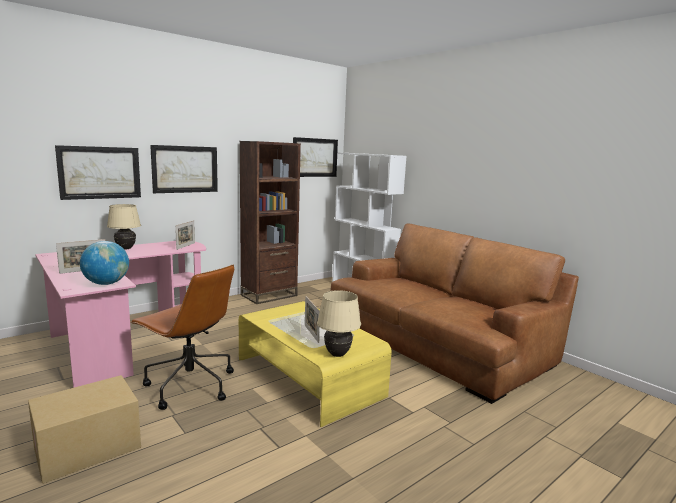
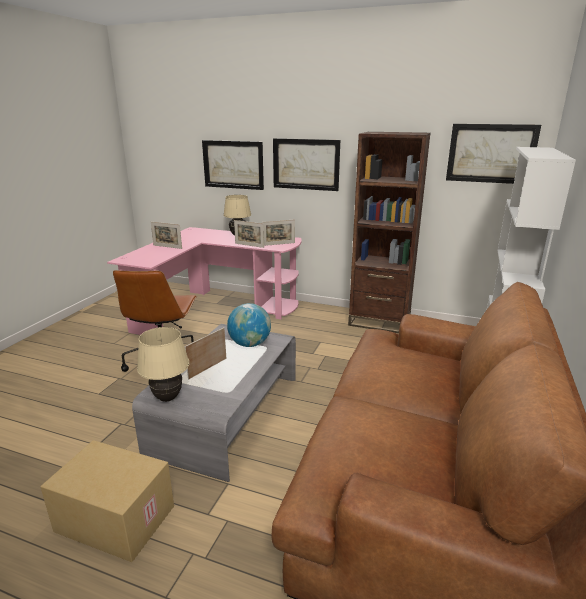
camera: 60 degrees right, 10 degrees up
cardboard box [28,375,141,484] -> cardboard box moved to [40,440,174,562]
globe [80,241,129,285] -> globe moved to [227,303,271,347]
yellow coffee table [239,301,392,427] -> grey coffee table [132,324,296,482]
none -> picture frame [234,220,264,248]

